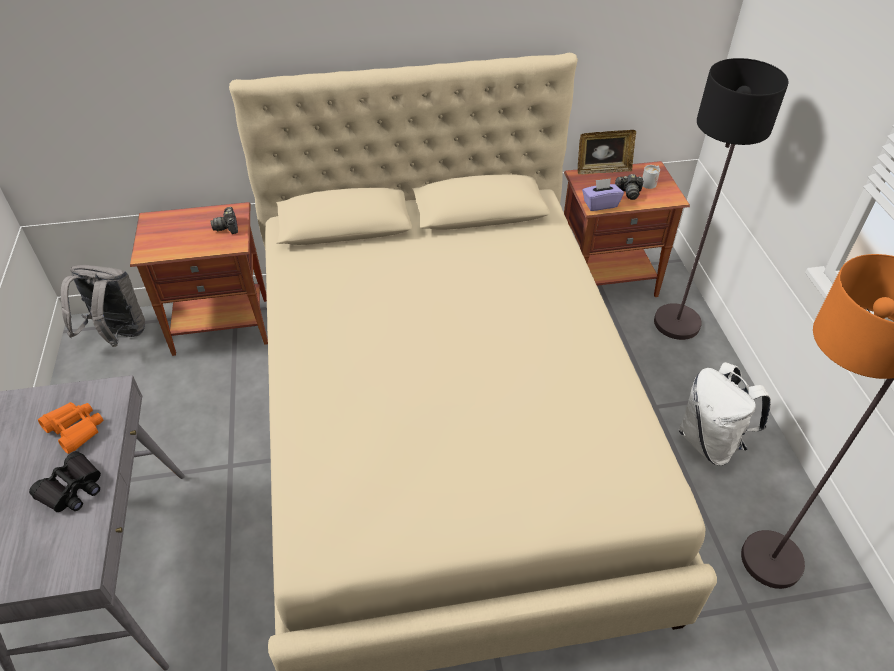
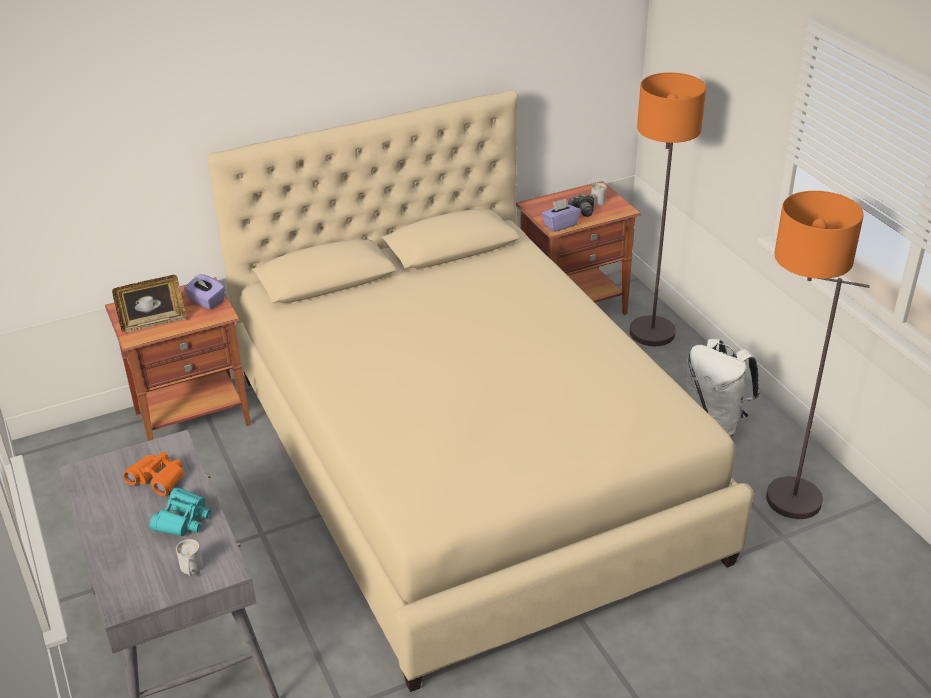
camera: 15 degrees left, 10 degrees down
black binoculars [29,451,101,512] -> turquoise binoculars [150,487,211,536]
grey backpack [61,265,146,347] -> none
camera [210,207,238,234] -> purple tissue box [184,274,225,310]
picture frame [578,130,636,175] -> picture frame moved to [112,275,187,333]
black floor lamp [654,58,788,340] -> orange floor lamp [630,72,706,346]
none -> white mug [176,539,203,576]

